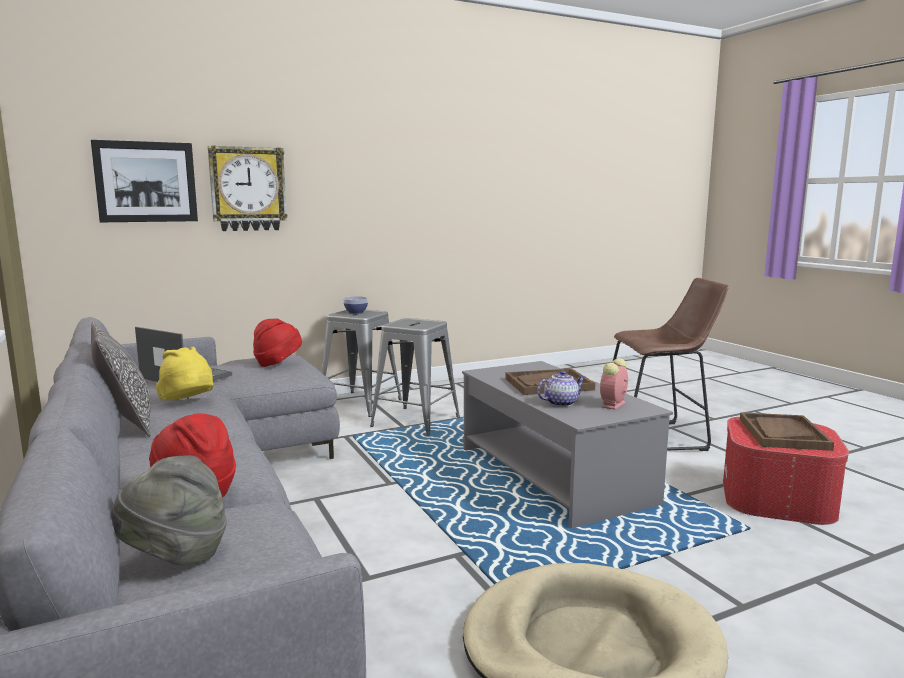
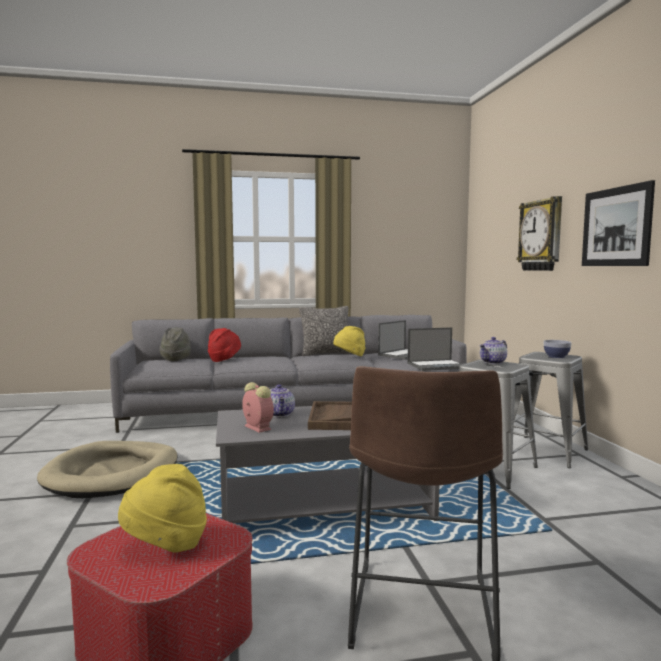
camera: 105 degrees right, 5 degrees down
picture [91,140,198,222] -> picture moved to [582,180,655,266]
red hat [253,318,302,367] -> laptop [408,327,462,371]
brown tray [740,412,834,451] -> yellow hat [118,464,207,553]
none -> teapot [479,337,507,364]

